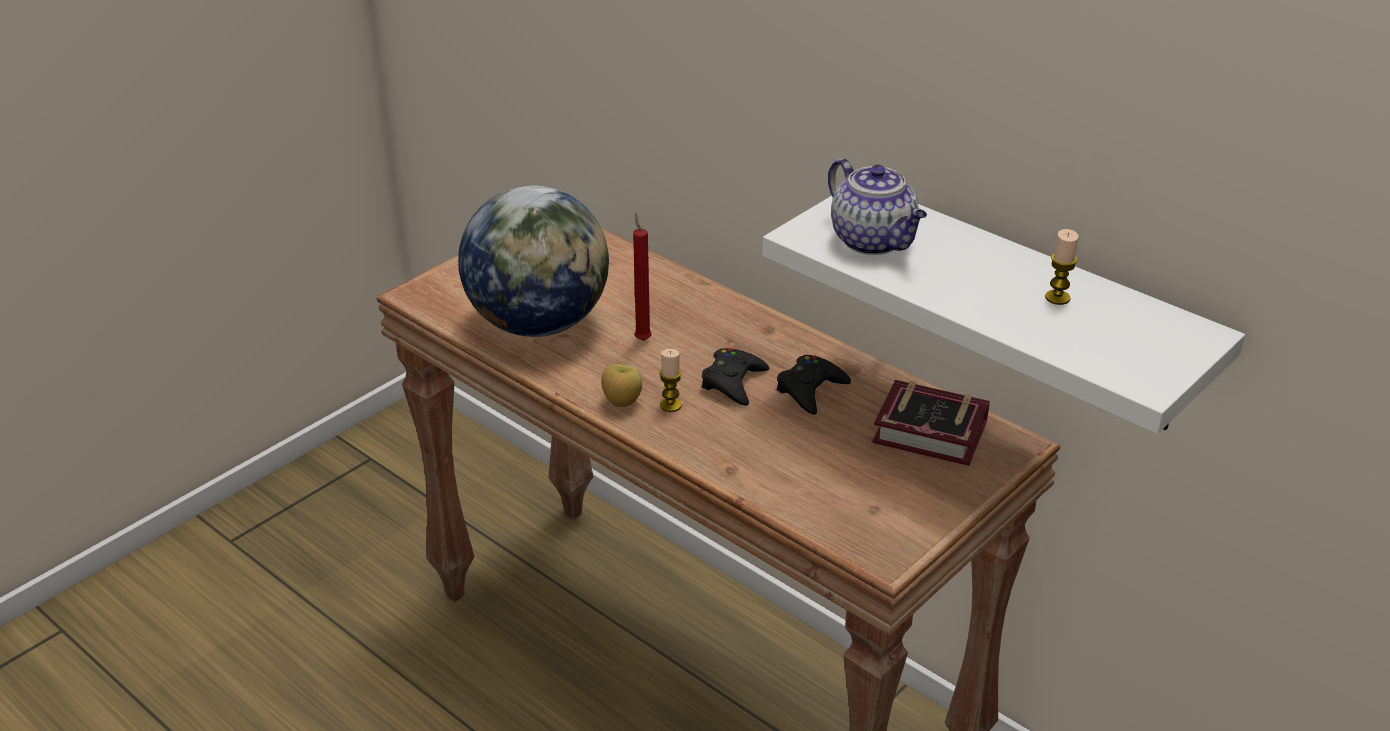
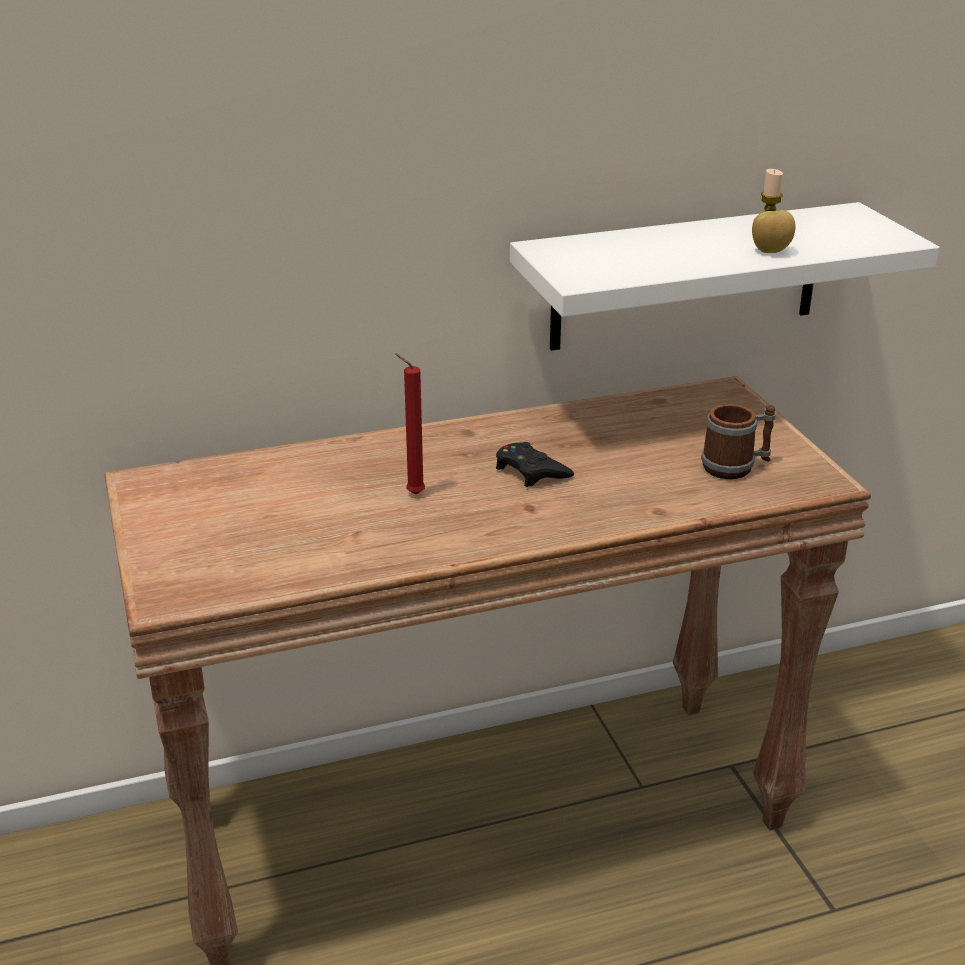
camera: 60 degrees left, 5 degrees down
globe [458,185,609,337] -> none
apple [601,364,642,407] -> apple moved to [752,210,796,253]
candle [659,349,682,412] -> none
black game controller [777,355,851,415] -> none
teapot [828,158,927,255] -> none
book [872,380,990,466] -> none
none -> mug [701,404,775,479]

